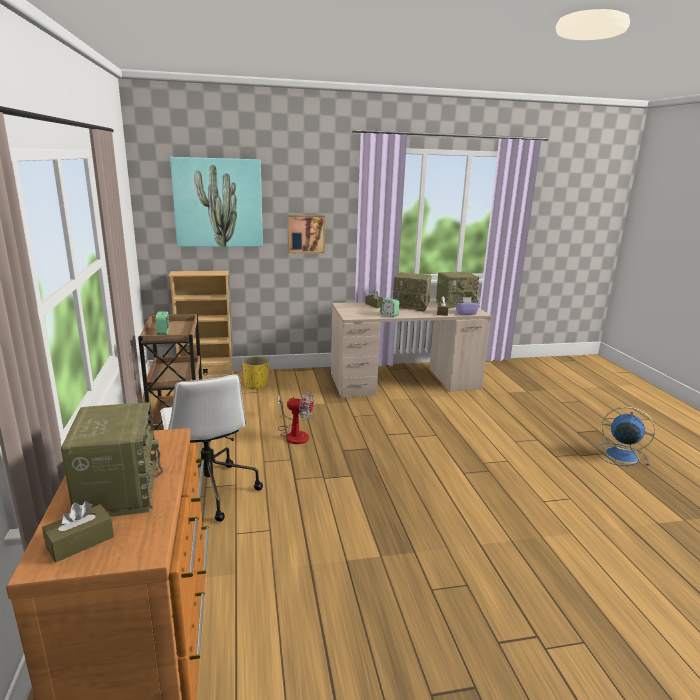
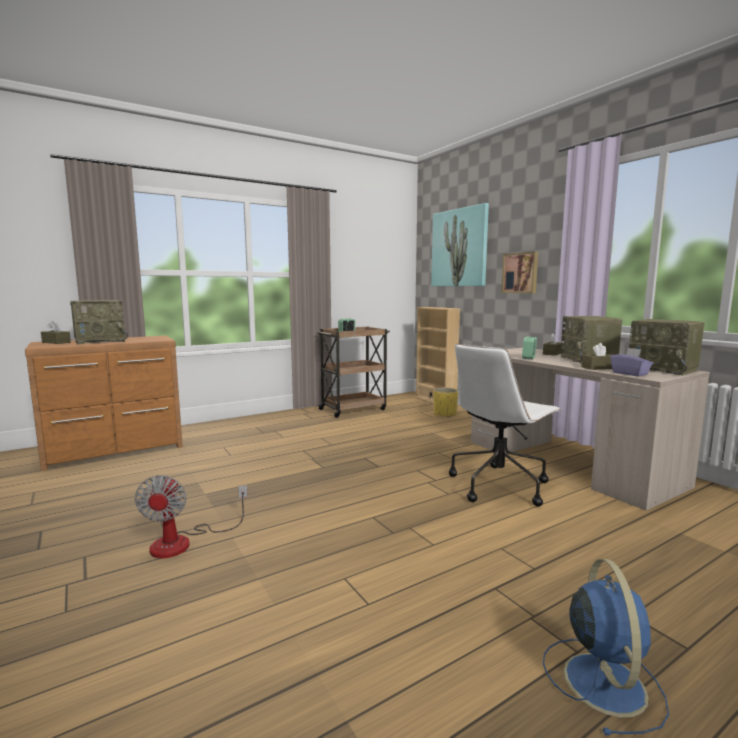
camera: 70 degrees right, 10 degrees down
white office chair [160,374,263,522] -> white office chair moved to [449,344,561,507]
fan [278,392,314,444] -> fan moved to [135,475,248,558]

